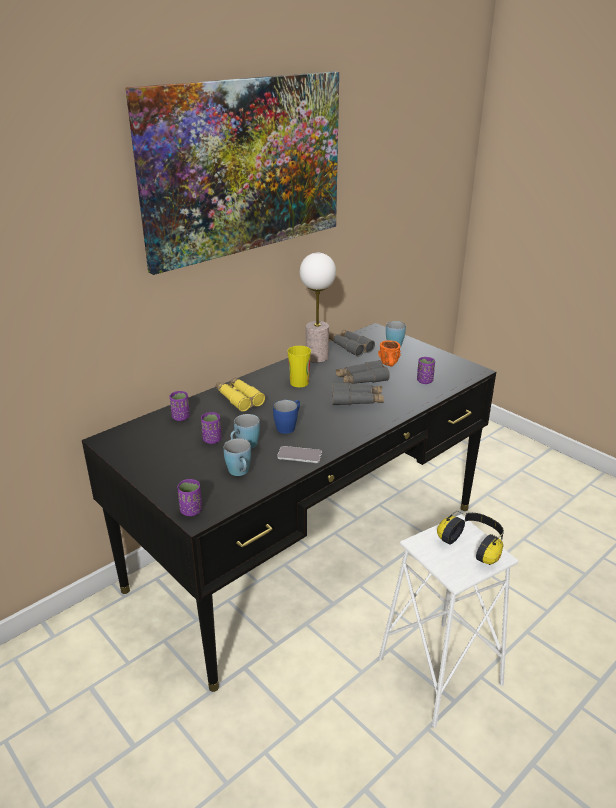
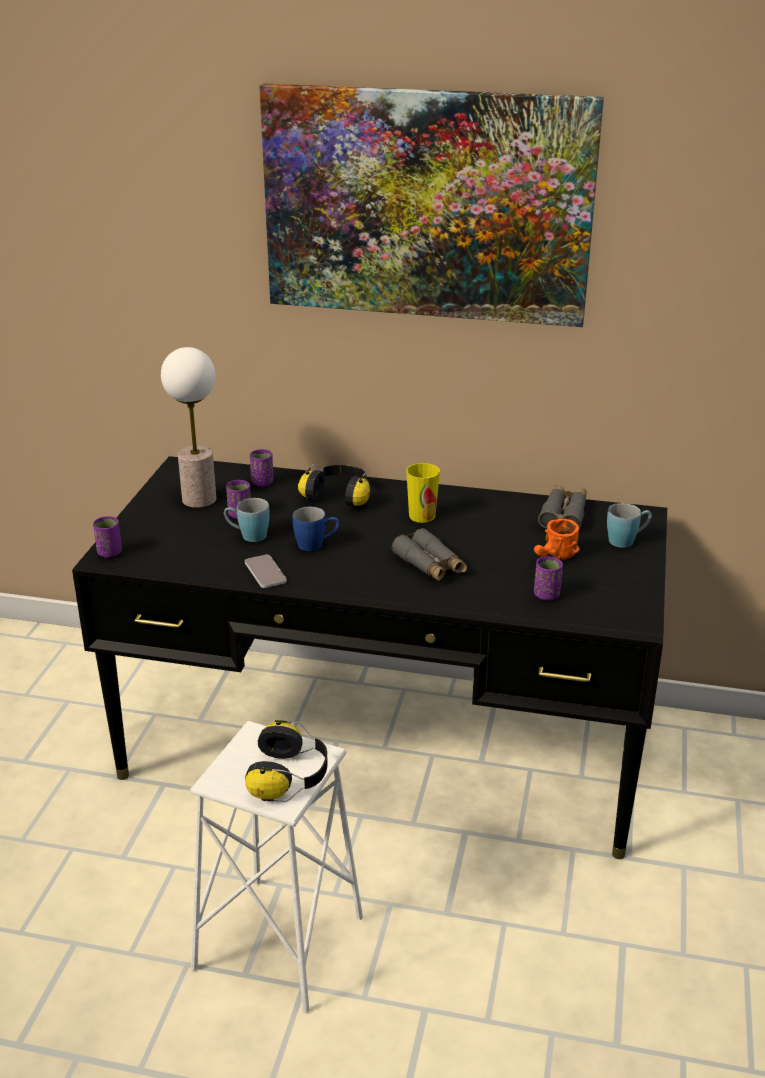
camera: 55 degrees right, 0 degrees up
yellow binoculars [216,377,265,412] -> headphones [298,464,370,508]
blue mug [223,438,251,476] -> none
table lamp [300,253,336,363] -> table lamp moved to [161,347,216,508]
grey binoculars [336,360,390,384] -> none

